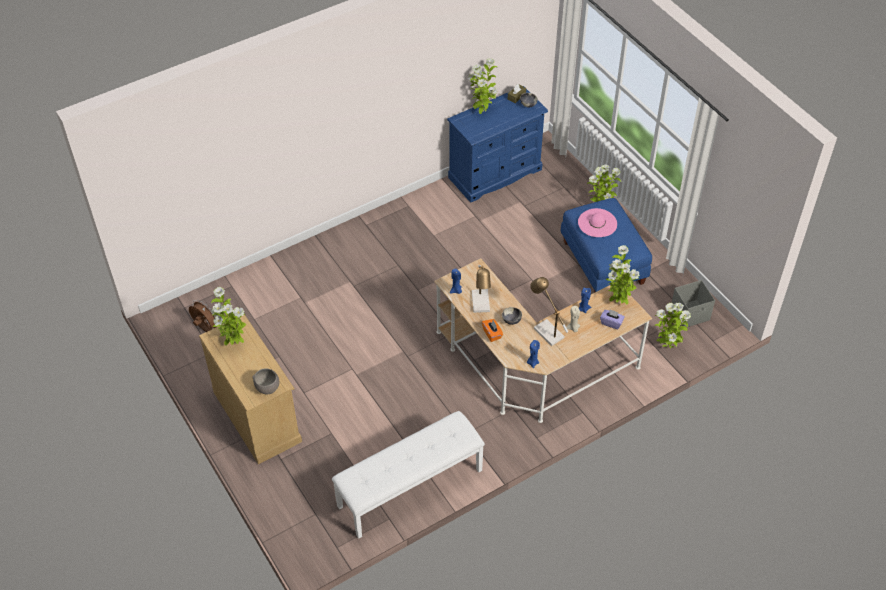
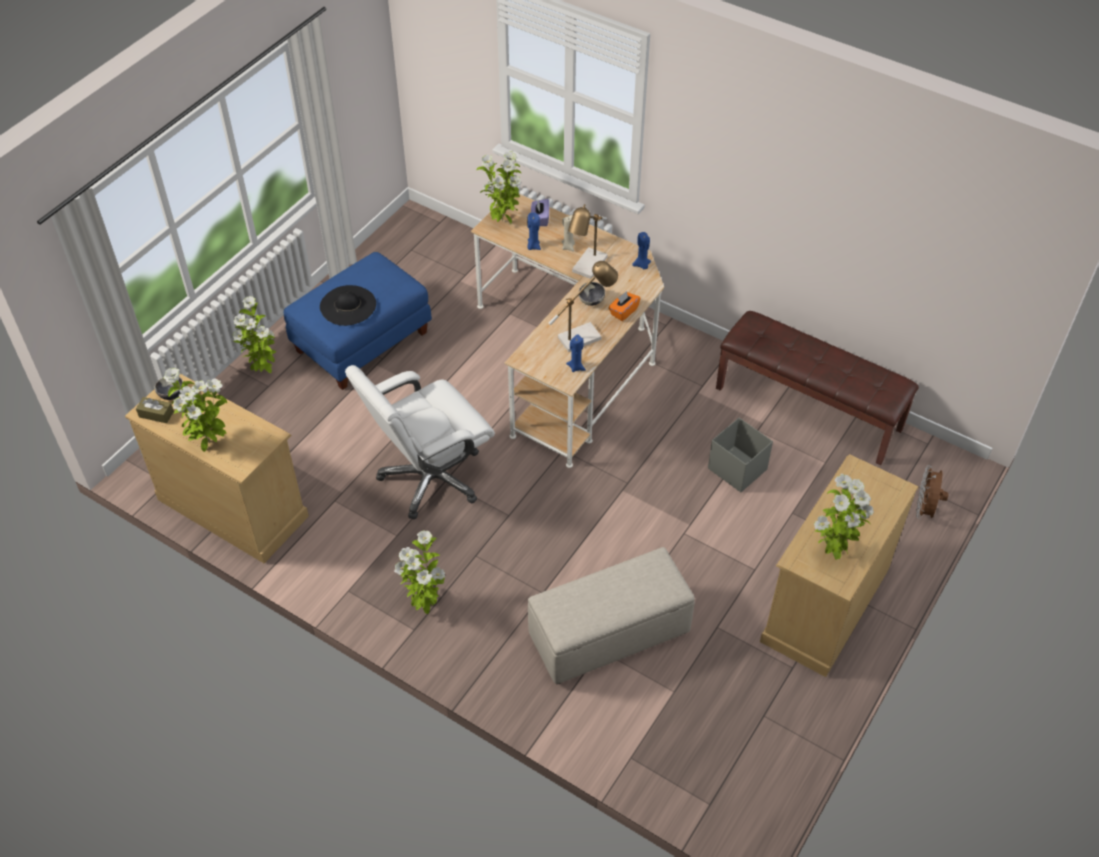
camera: 115 degrees left, 0 degrees up
brown fan [189,299,216,332] -> brown fan moved to [916,465,948,519]
grey bowl [252,368,279,394] -> none
white bench [332,411,485,539] -> brown bench [716,311,919,465]
blue dresser [447,86,548,203] -> beige dresser [125,374,309,563]
pink hat [578,208,617,237] -> black hat [320,285,376,326]
potted plant [654,303,691,349] -> potted plant moved to [394,530,445,614]
grey storage box [672,280,715,327] -> grey storage box moved to [708,418,773,492]
none -> white office chair [345,365,495,520]
none -> beige ottoman [528,547,695,684]

